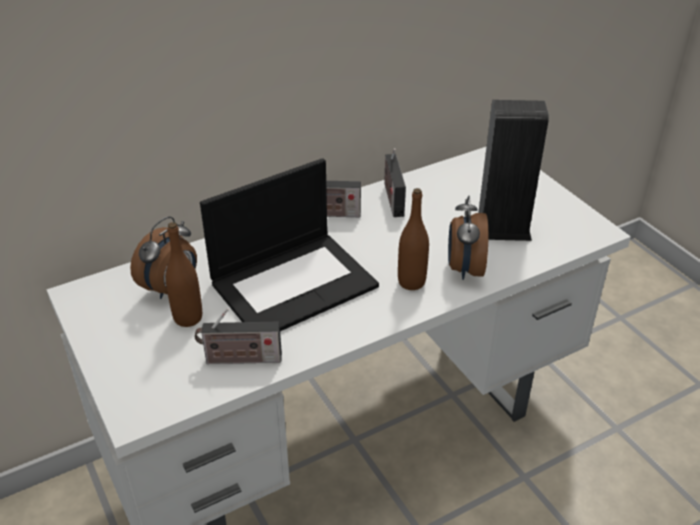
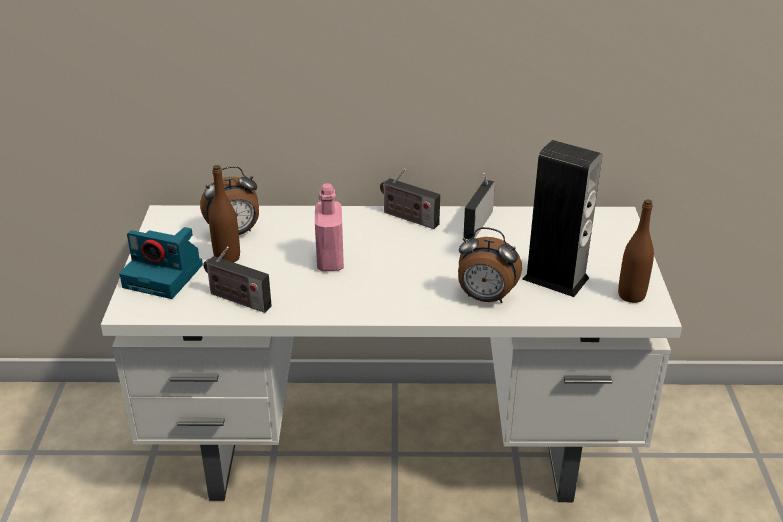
camera: 30 degrees right, 5 degrees down
laptop [200,158,379,331] -> pink bottle [315,183,344,271]
brown bottle [398,188,429,290] -> brown bottle moved to [618,199,654,303]
alarm clock [448,196,488,280] -> alarm clock turned 105 degrees counterclockwise [458,227,522,303]
none -> camera [119,227,203,299]

